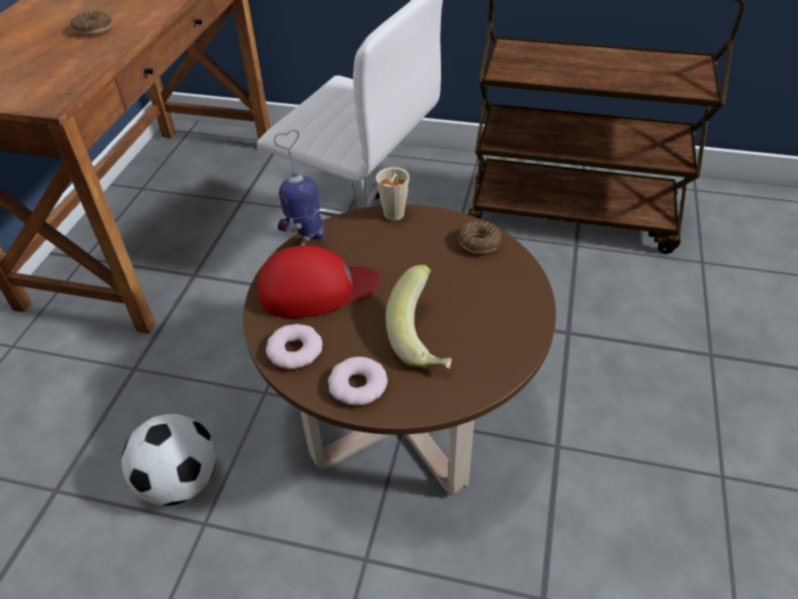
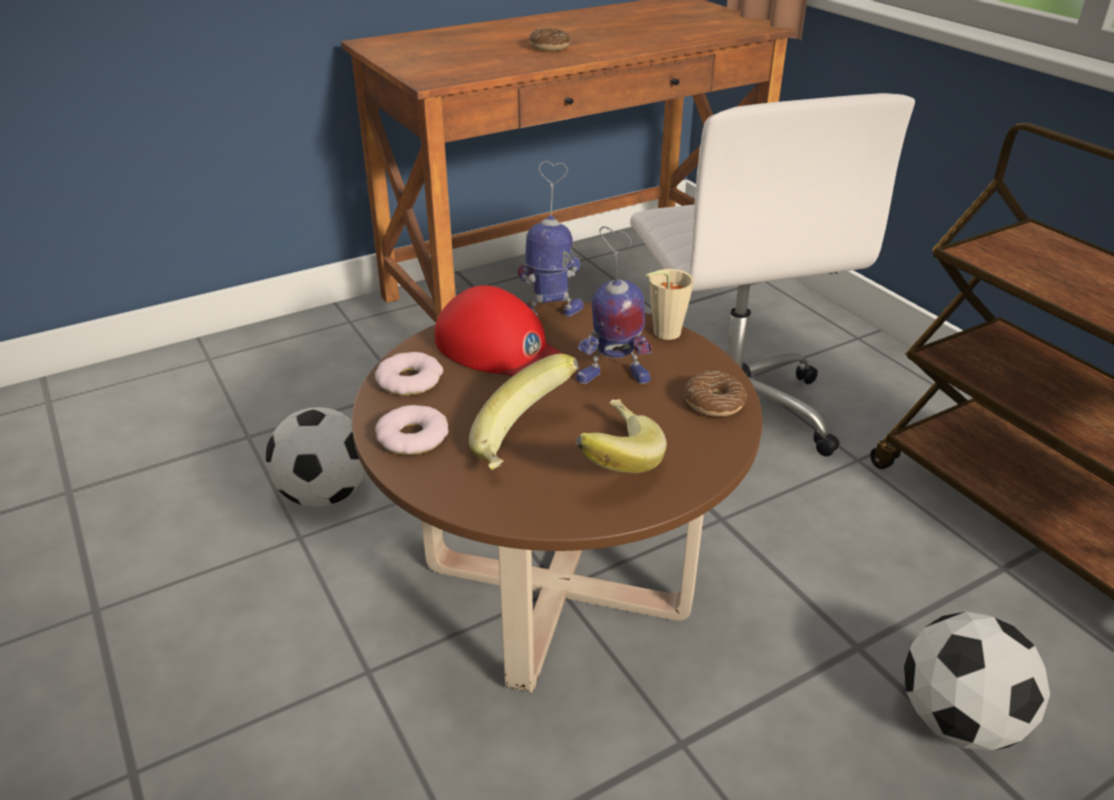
camera: 45 degrees right, 10 degrees down
none -> toy robot [576,226,652,384]
none -> banana [576,399,667,473]
none -> football [904,612,1050,750]

